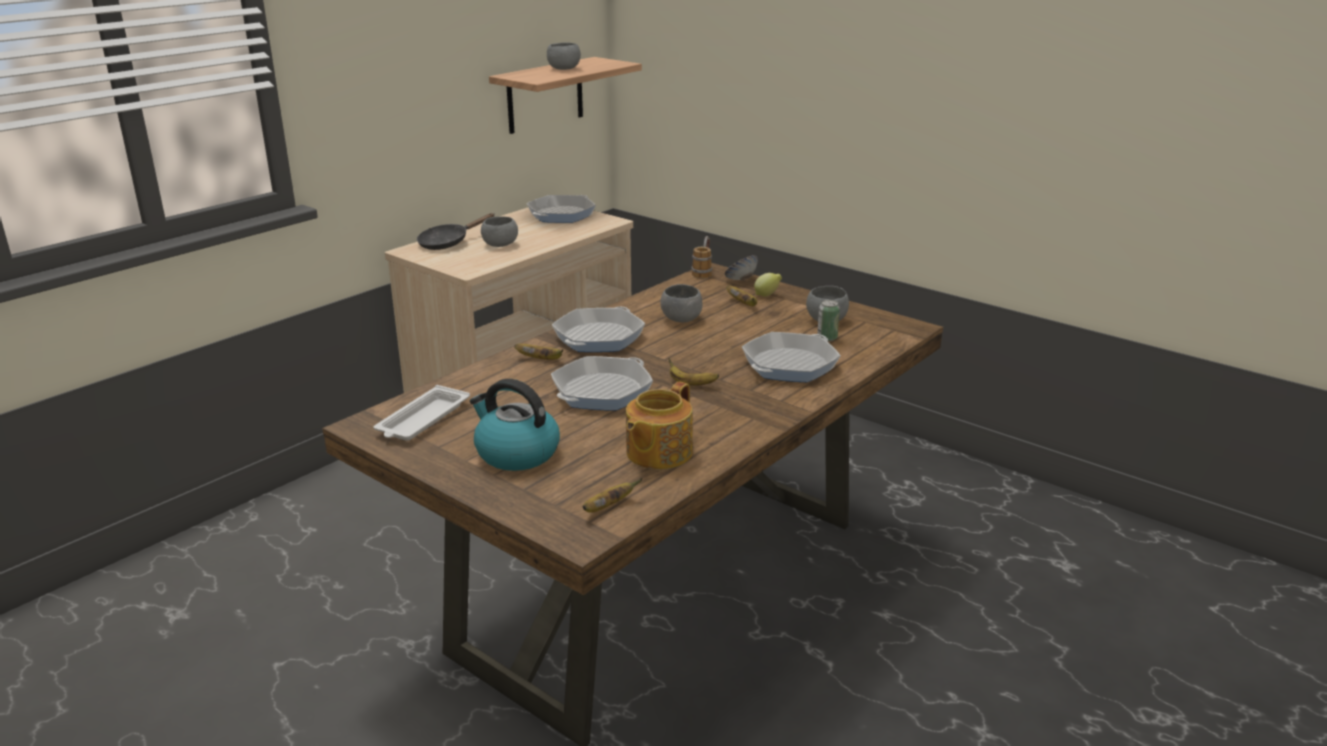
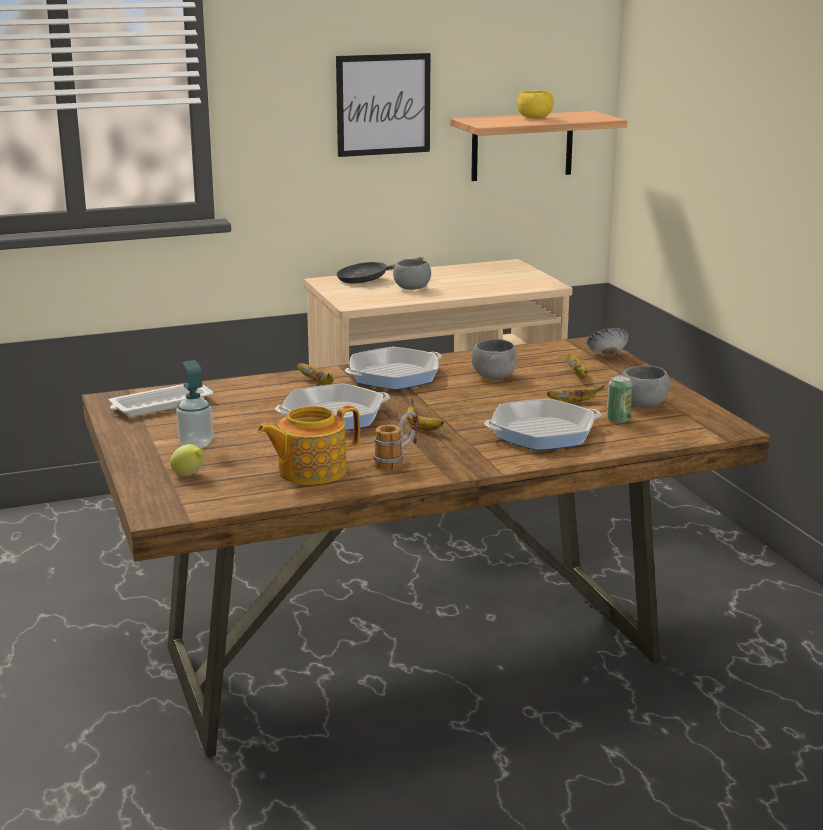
camera: 30 degrees right, 5 degrees down
kettle [470,379,560,471] -> soap dispenser [176,360,213,448]
frying pan [527,195,596,223] -> none
grey bowl [547,43,581,70] -> yellow bowl [517,90,554,119]
banana [583,478,643,513] -> banana moved to [547,385,605,402]
mug [692,236,712,279] -> mug moved to [373,411,419,471]
lemon [754,273,782,297] -> lemon moved to [170,444,204,476]
none -> picture [336,53,430,157]

